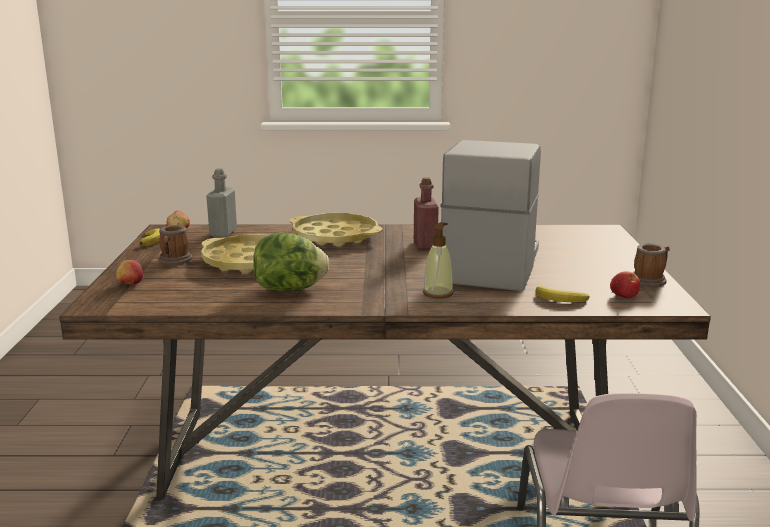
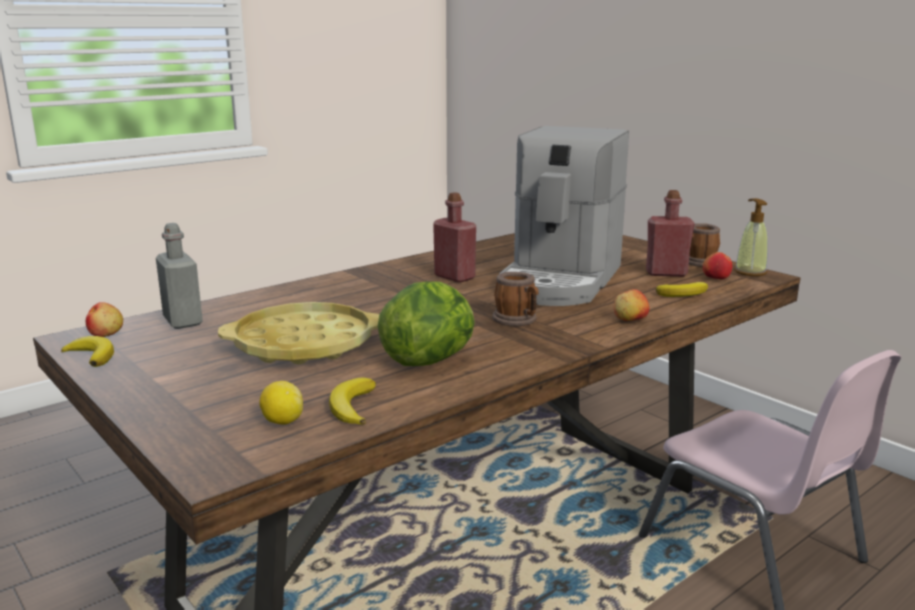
camera: 40 degrees left, 0 degrees up
apple [116,260,143,285] -> apple moved to [614,289,649,321]
mug [159,225,192,265] -> mug moved to [492,272,539,326]
yellow tray [290,213,383,247] -> none
soap dispenser [423,222,454,298] -> soap dispenser moved to [734,198,768,276]
coffee machine [441,140,541,291] -> coffee machine turned 135 degrees counterclockwise [499,126,629,306]
none -> lemon [259,381,303,425]
none -> banana [329,377,376,425]
none -> red bottle [646,190,695,277]

